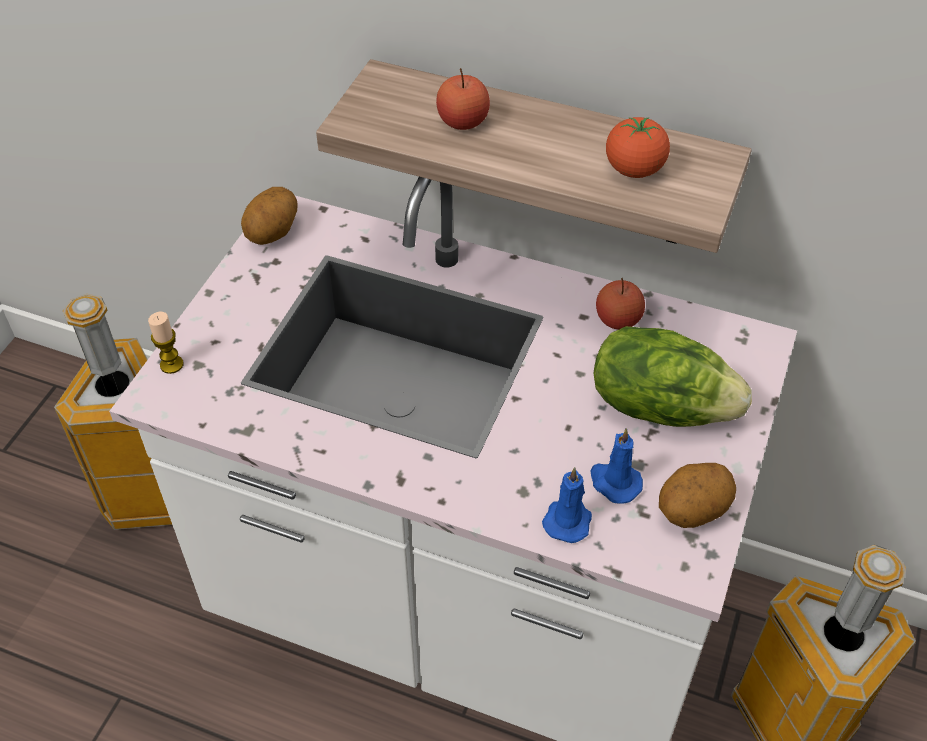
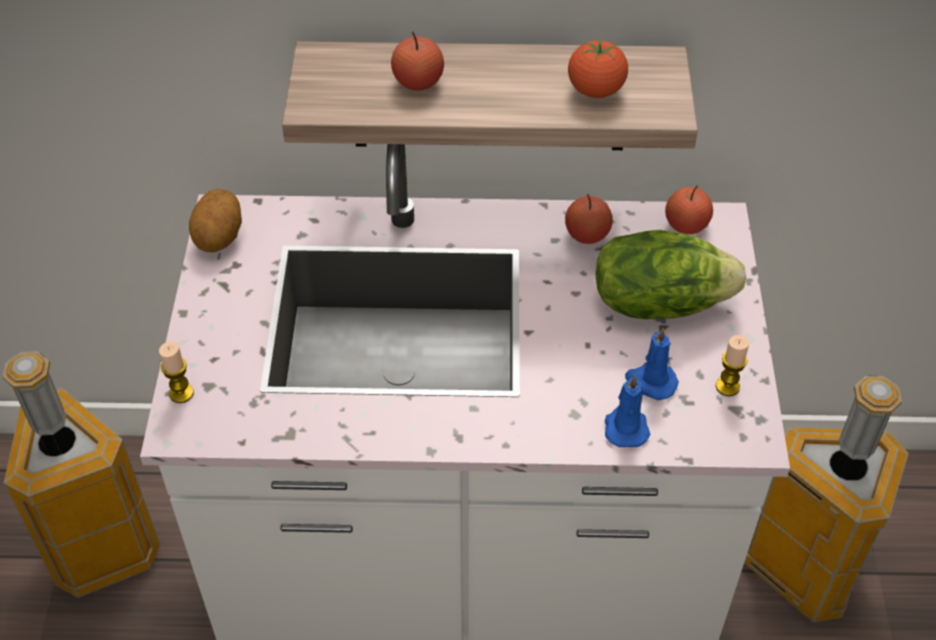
camera: 20 degrees left, 0 degrees up
potato [659,463,736,528] -> candle [716,335,749,396]
none -> apple [665,186,713,234]

